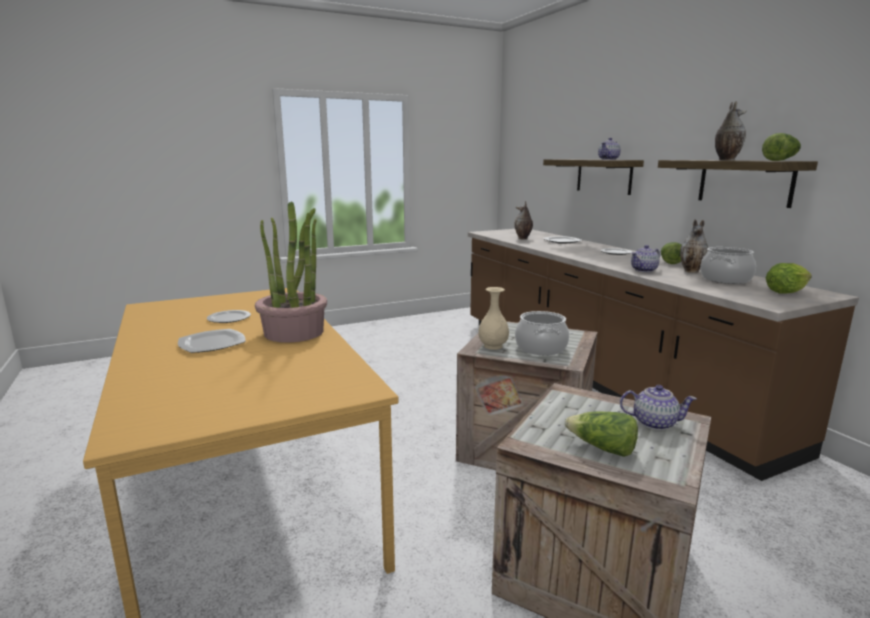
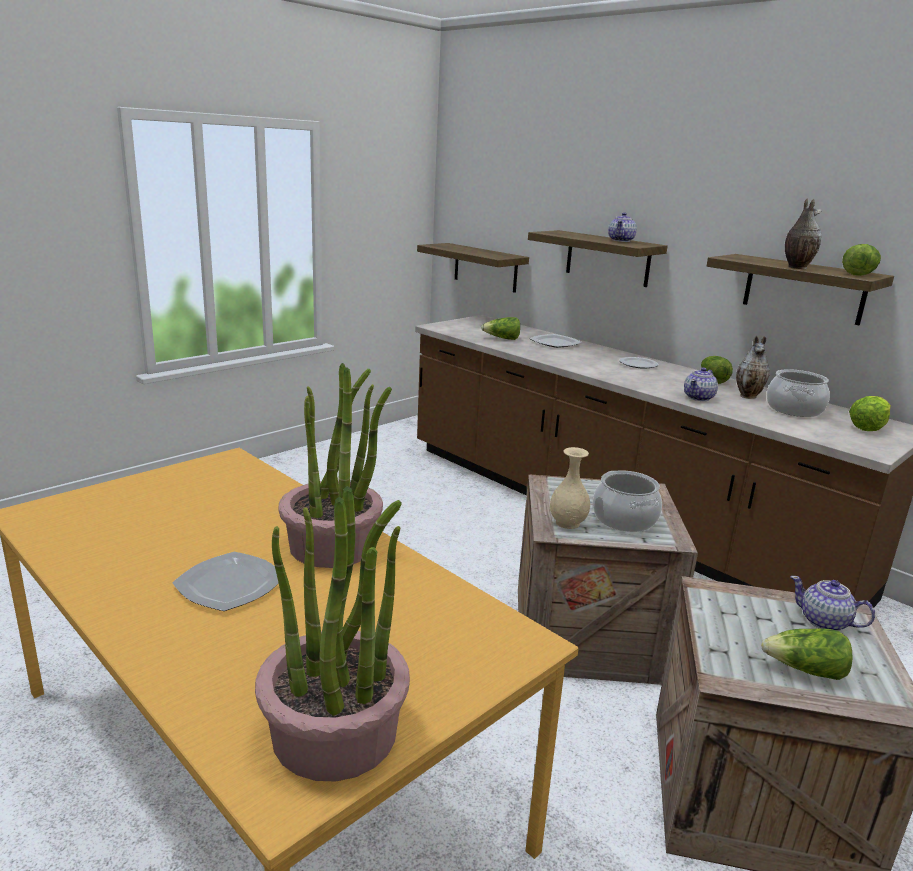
camera: 20 degrees left, 5 degrees up
plate [207,310,251,323] -> none
vase [514,201,533,239] -> lettuce [481,317,520,340]
teapot [620,385,697,430] -> teapot turned 135 degrees counterclockwise [790,576,875,631]
none -> potted plant [255,486,410,781]
none -> shelf [417,243,529,293]

